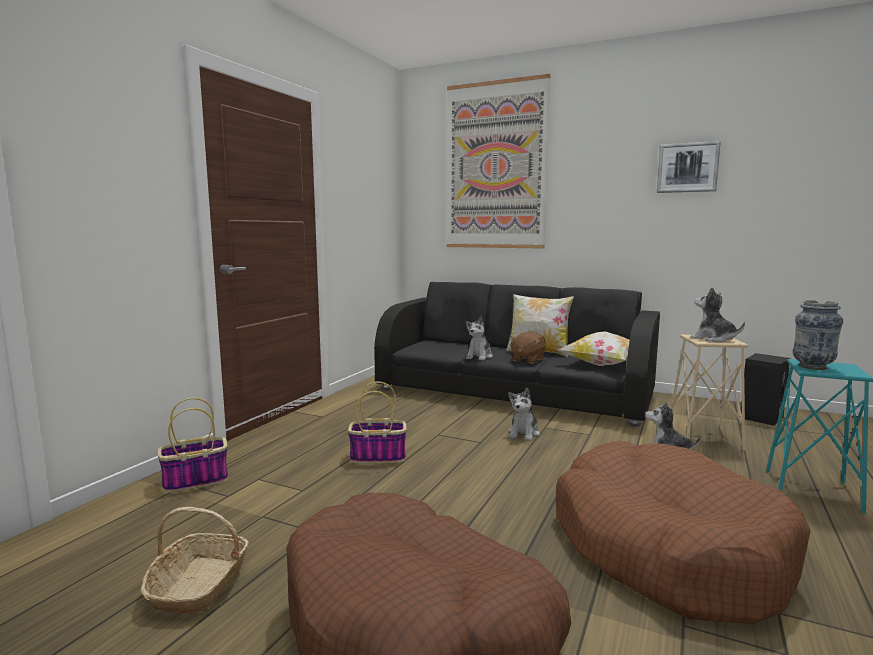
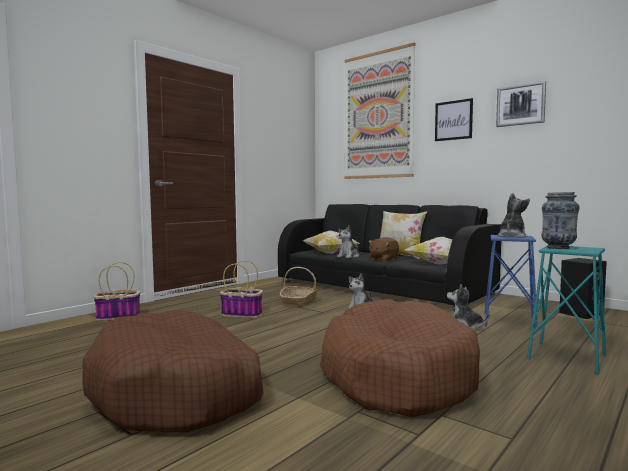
camera: 15 degrees right, 5 degrees down
basket [141,507,249,614] -> basket moved to [280,267,318,306]
beige stool [671,335,748,450] -> blue stool [484,235,538,329]
plush toy [691,287,745,342] -> plush toy turned 60 degrees clockwise [498,193,530,238]
none -> pillow [304,231,360,254]
none -> picture [435,98,473,141]

